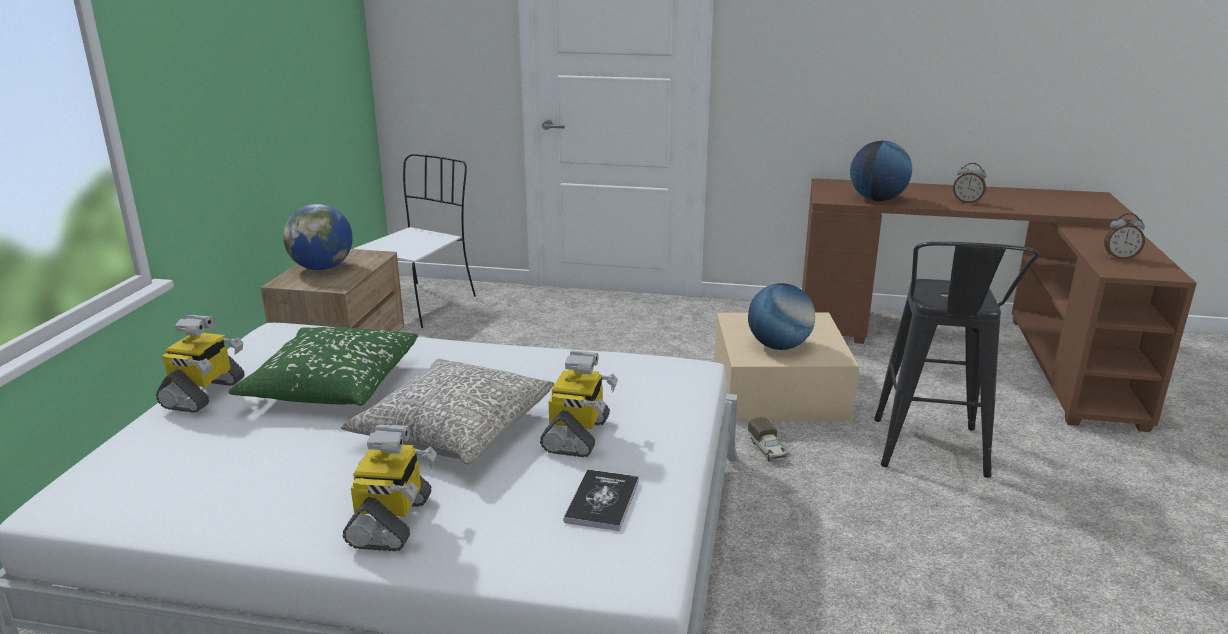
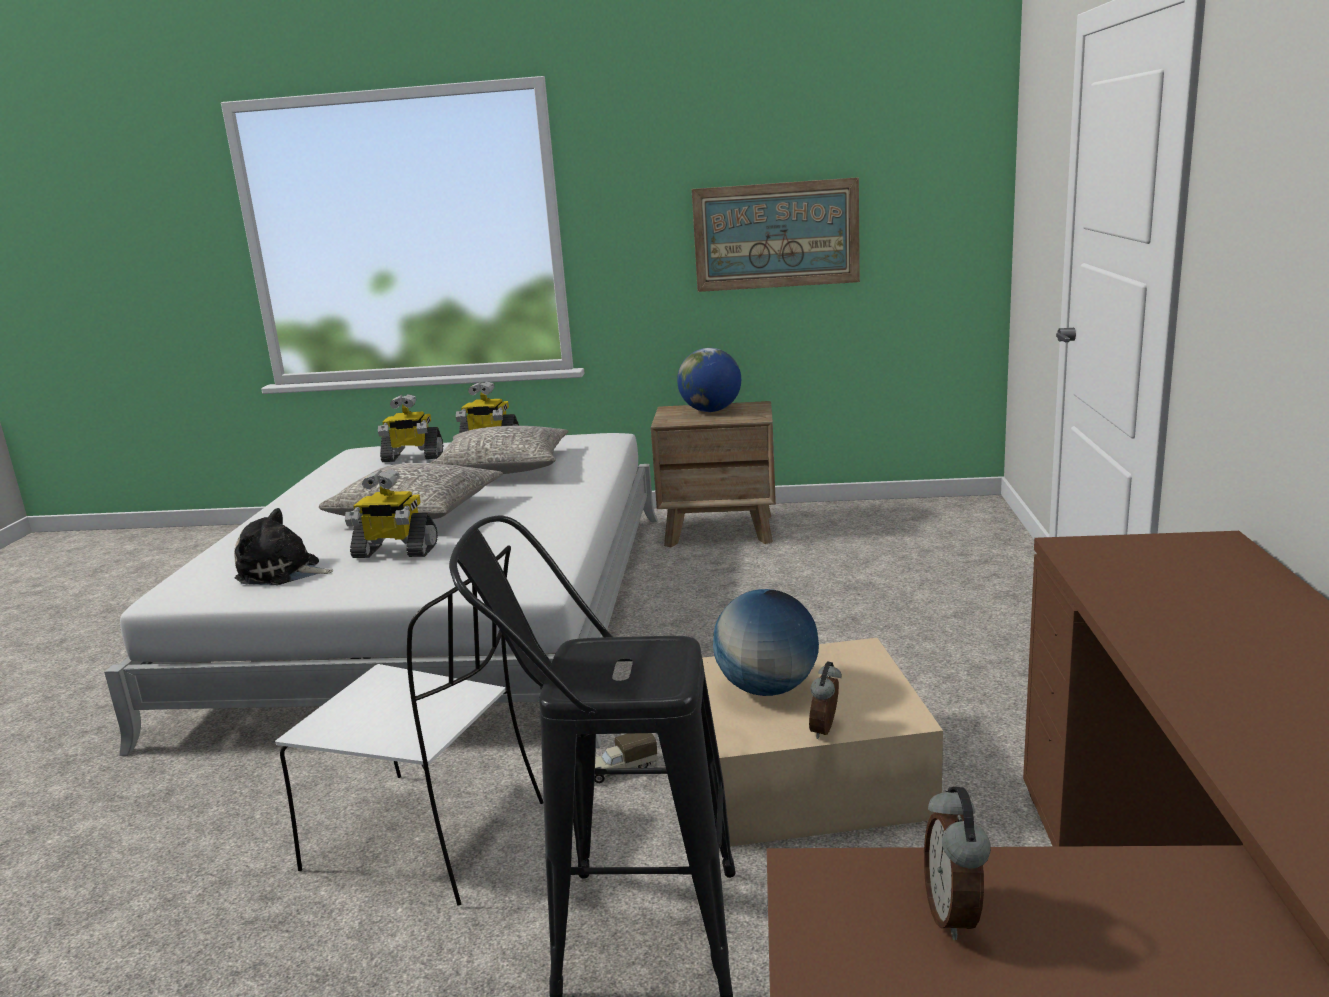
camera: 85 degrees right, 5 degrees down
green pillow [229,327,418,406] -> grey pillow [430,426,569,474]
toy robot [343,425,437,551] -> toy robot moved to [378,394,443,462]
white chair [354,154,476,328] -> white chair moved to [275,545,544,906]
book [564,470,639,531] -> plush toy [234,508,334,585]
globe [850,141,912,201] -> none
alarm clock [953,163,986,204] -> alarm clock moved to [809,661,842,739]
none -> picture [692,177,860,292]

